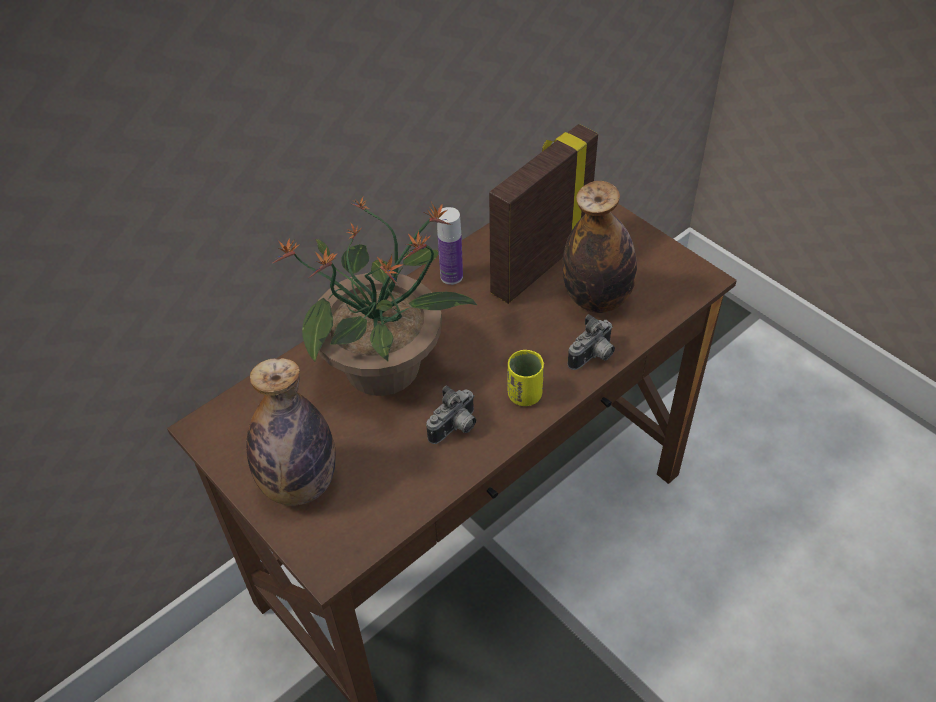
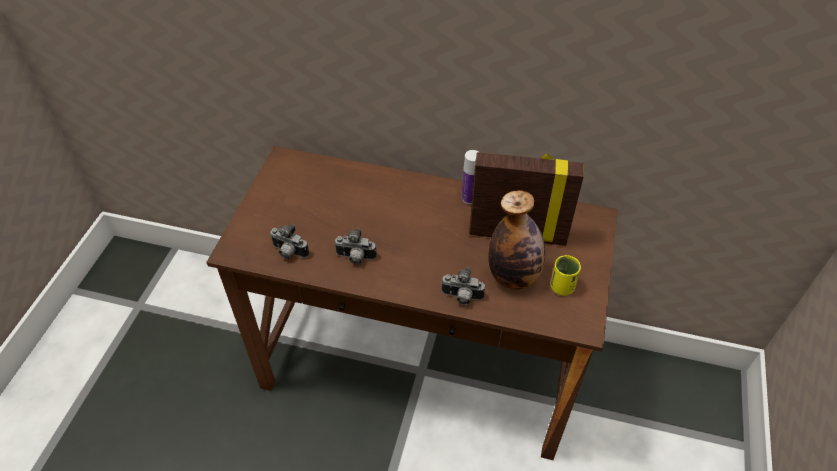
camera: 55 degrees right, 0 degrees up
bottle [246,358,336,506] -> none
potted plant [273,197,478,396] -> none
yellow cup [507,350,544,406] -> yellow cup moved to [551,255,581,295]
none -> camera [270,224,309,259]

